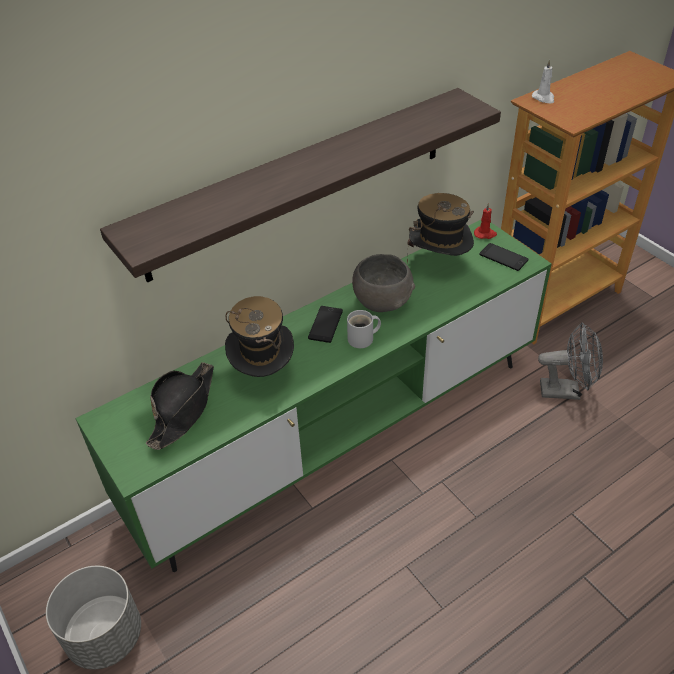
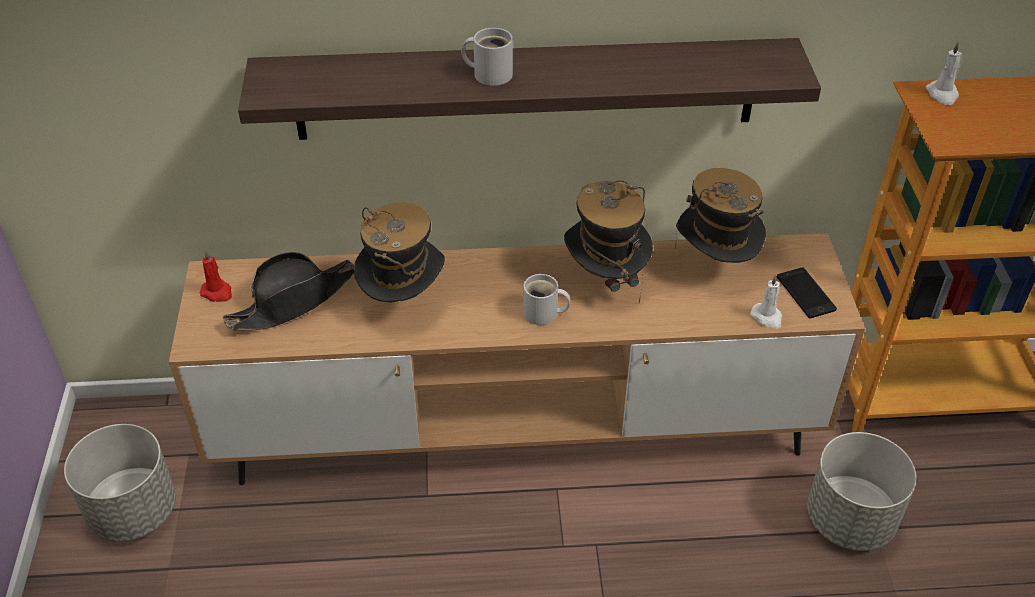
camera: 30 degrees right, 0 degrees up
green tv stand [75,220,552,572] -> brown tv stand [169,233,865,485]
phone [308,306,343,343] -> none
grey bowl [352,254,415,312] -> hat [564,180,653,303]
red candle [474,203,497,239] -> red candle moved to [200,250,232,302]
grey fan [538,322,603,400] -> grey planter [807,432,917,551]
none -> white mug [461,28,513,86]
none -> white candle [750,275,782,329]

